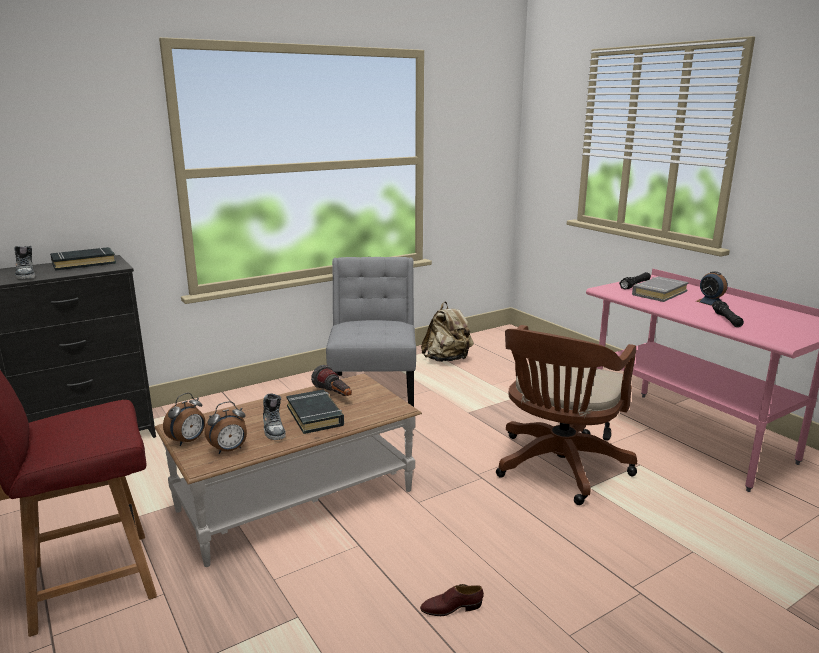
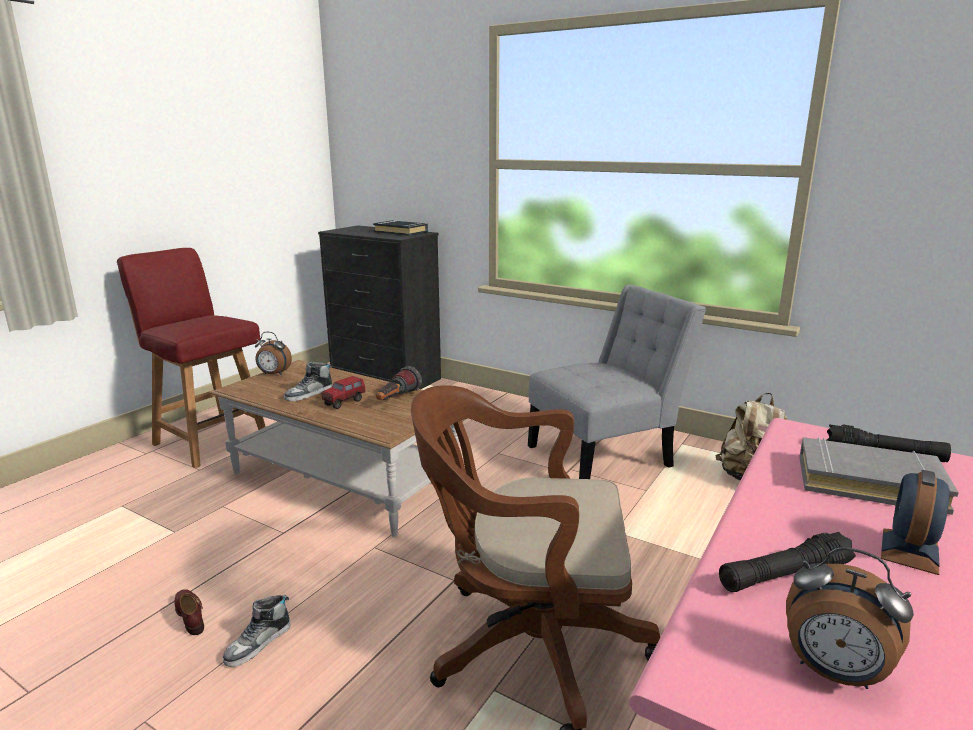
camera: 65 degrees right, 0 degrees up
shoe [14,246,35,279] -> shoe moved to [223,595,291,667]
alarm clock [205,401,247,454] -> alarm clock moved to [786,547,914,689]
black book [286,390,344,434] -> toy truck [322,376,366,409]

